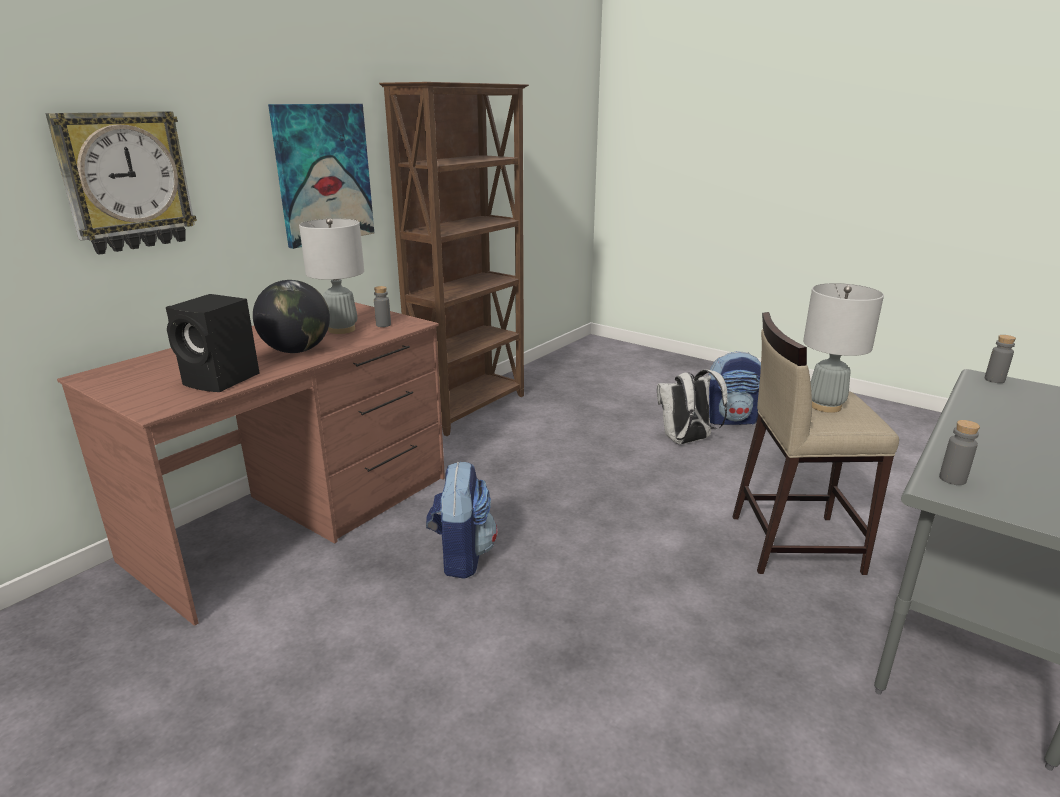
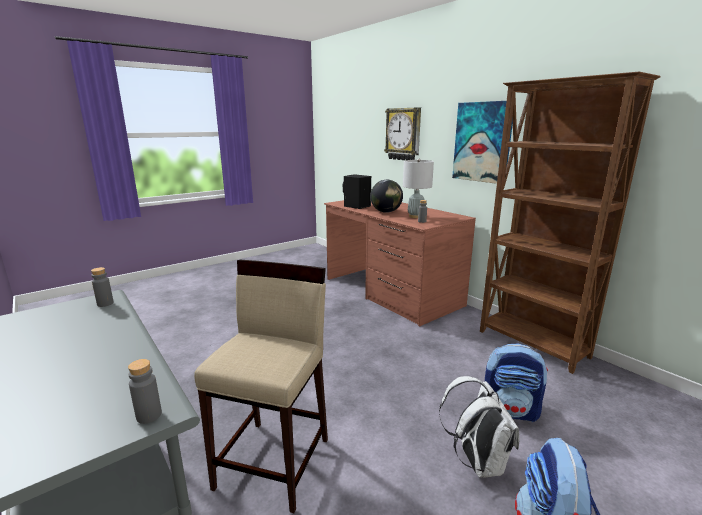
camera: 105 degrees right, 5 degrees down
backpack [426,462,497,579] -> backpack moved to [485,343,548,422]
grey table lamp [803,283,884,413] -> none

